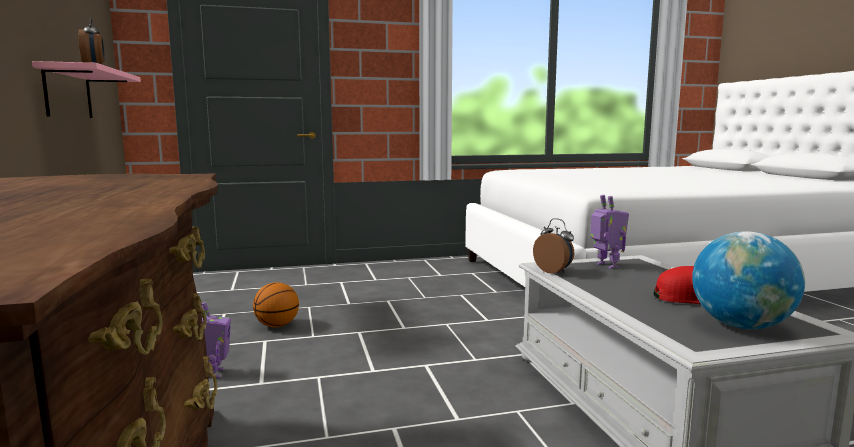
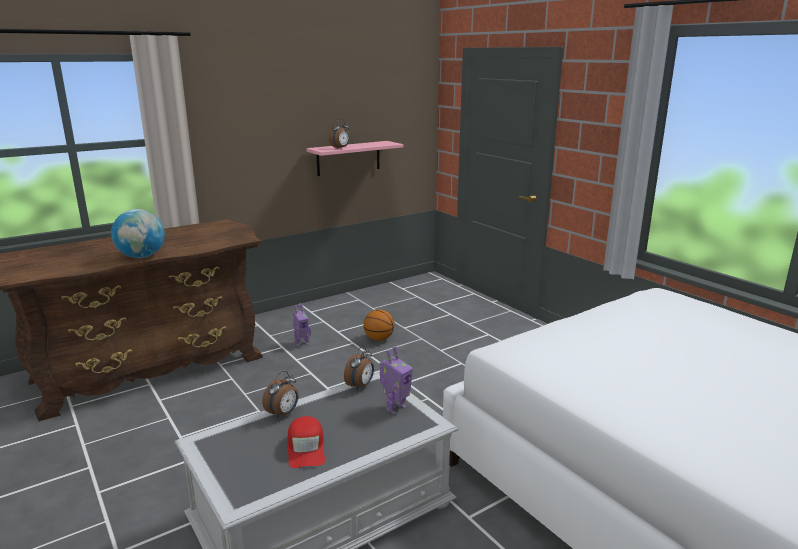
camera: 70 degrees right, 10 degrees up
globe [692,231,805,329] -> globe moved to [111,209,165,258]
none -> alarm clock [262,371,299,419]

